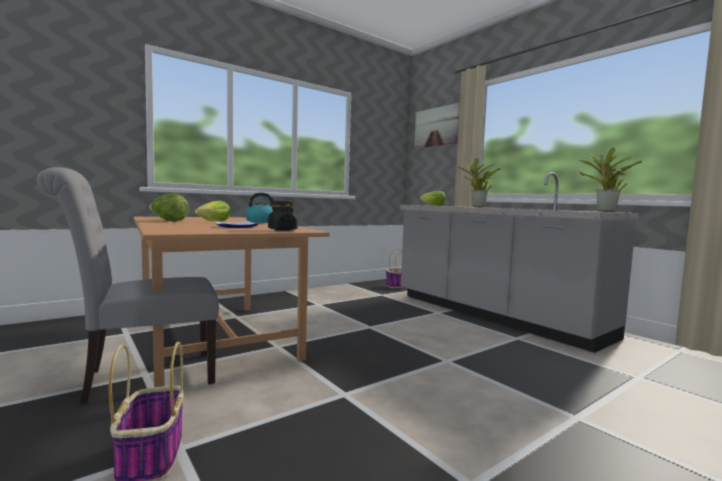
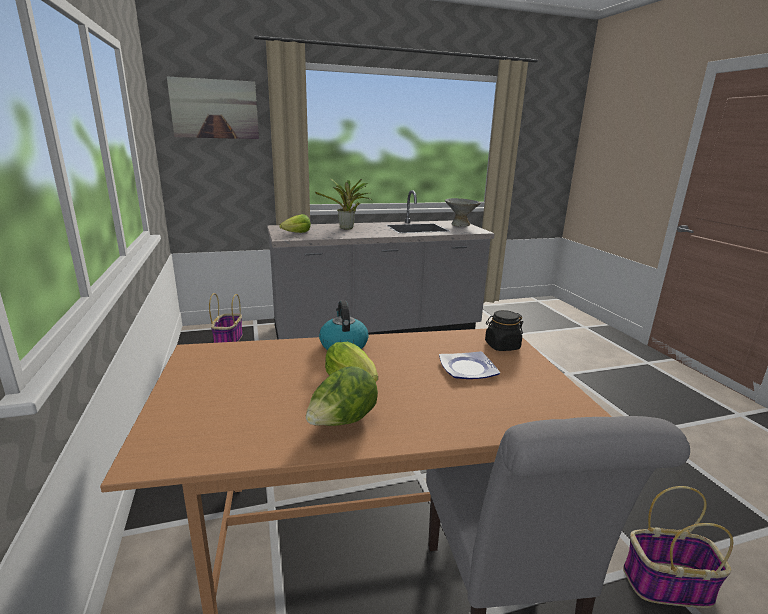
camera: 70 degrees left, 15 degrees up
potted plant [579,148,642,212] -> grey bowl [445,198,481,227]

